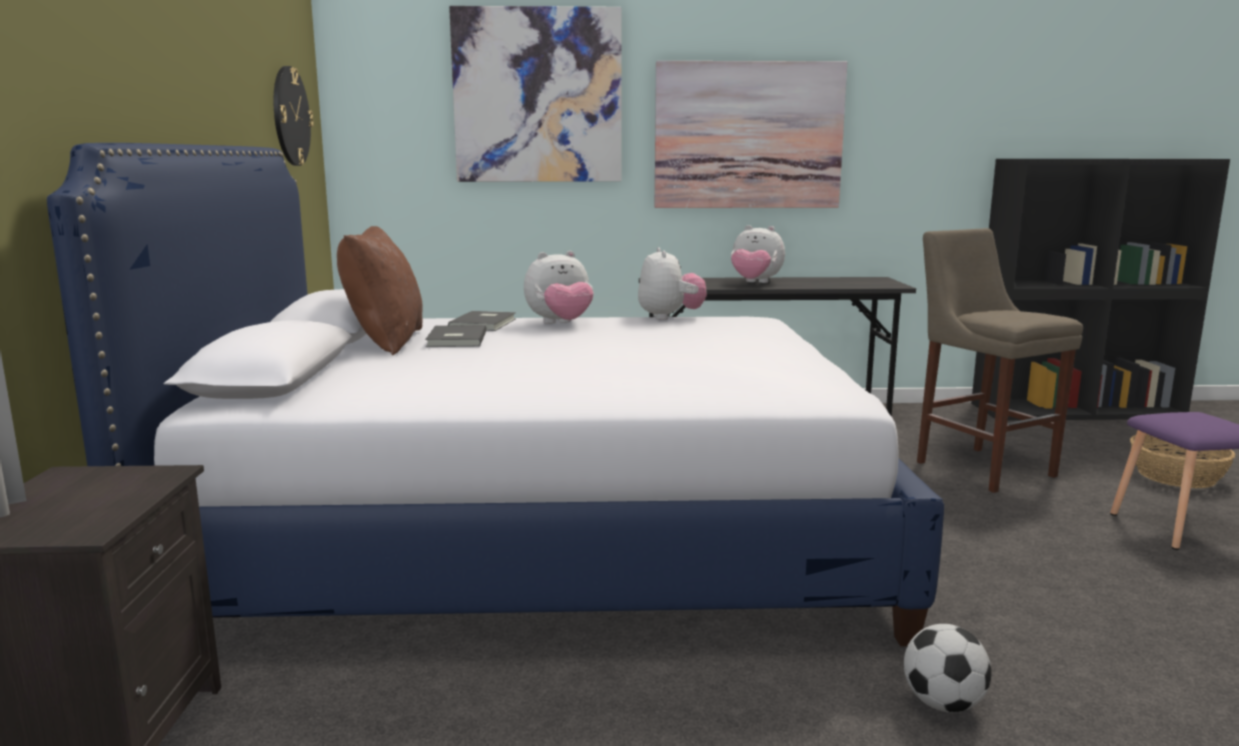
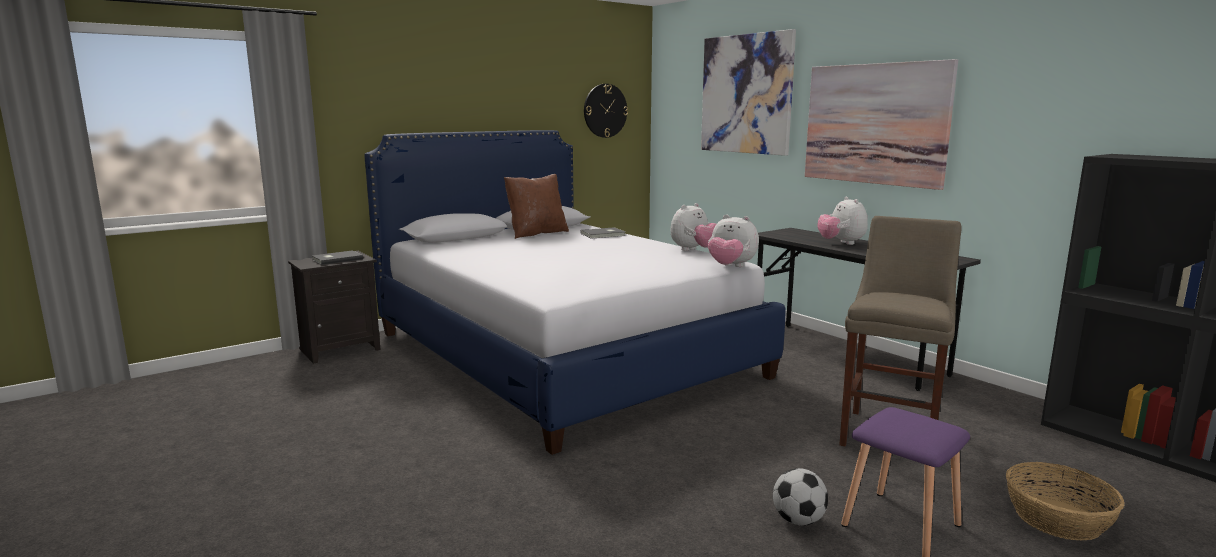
camera: 55 degrees right, 0 degrees up
grey book [425,325,487,347] -> grey book moved to [312,250,363,265]
plush toy [524,251,594,324] -> plush toy moved to [708,214,759,267]
football [904,624,992,712] -> football moved to [773,468,828,526]

